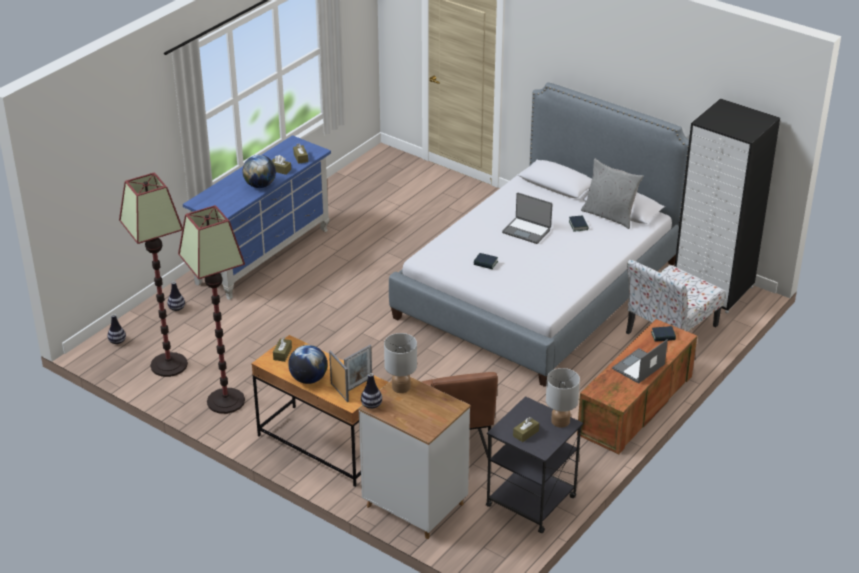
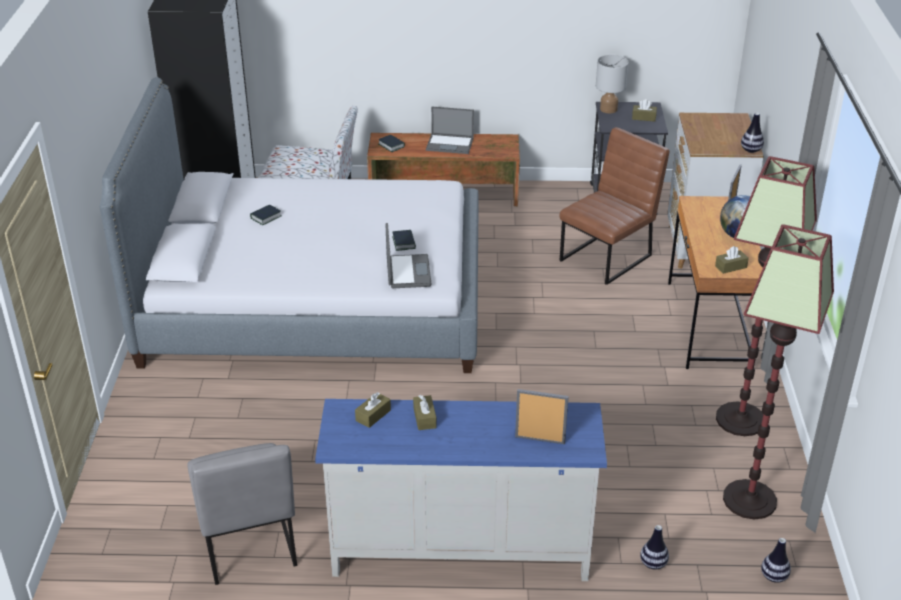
camera: 125 degrees left, 0 degrees up
globe [243,155,276,188] -> none
picture frame [344,345,372,391] -> picture frame moved to [515,389,569,444]
grey table lamp [384,333,417,393] -> none
laptop [502,193,552,244] -> laptop moved to [385,223,432,288]
grey pillow [581,159,644,229] -> none
none -> grey chair [187,443,297,585]

